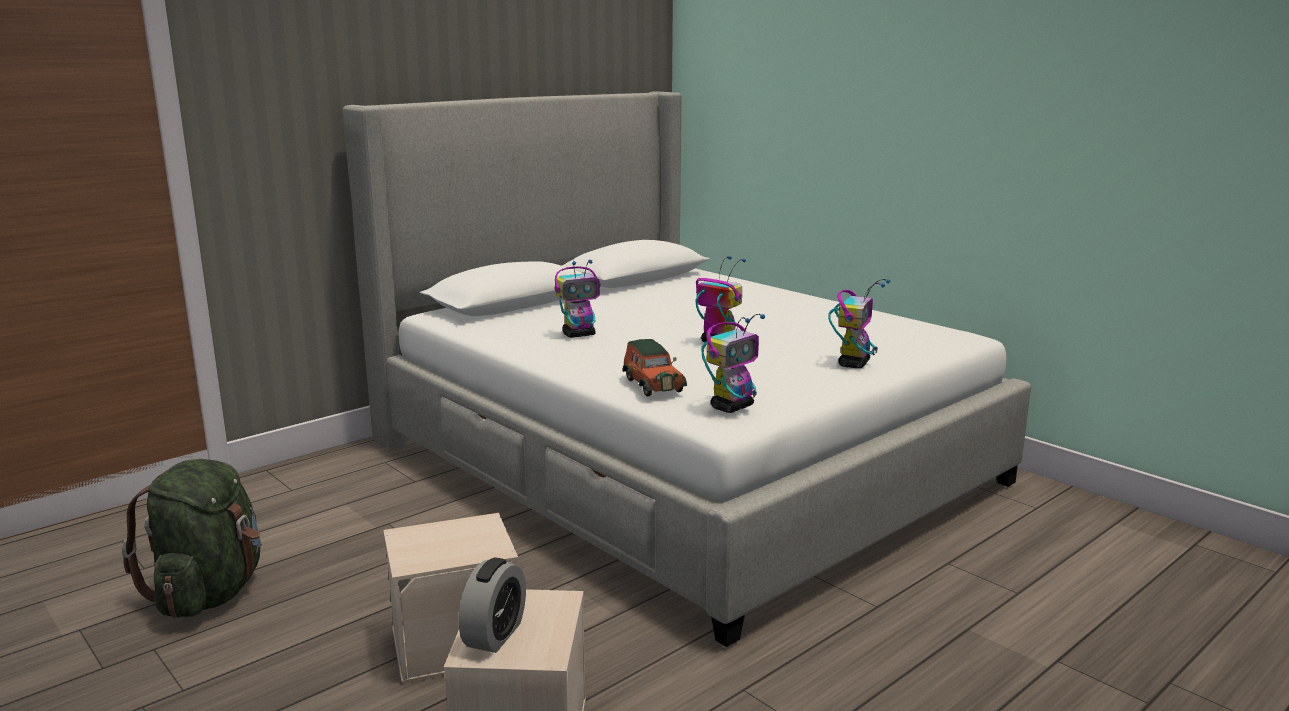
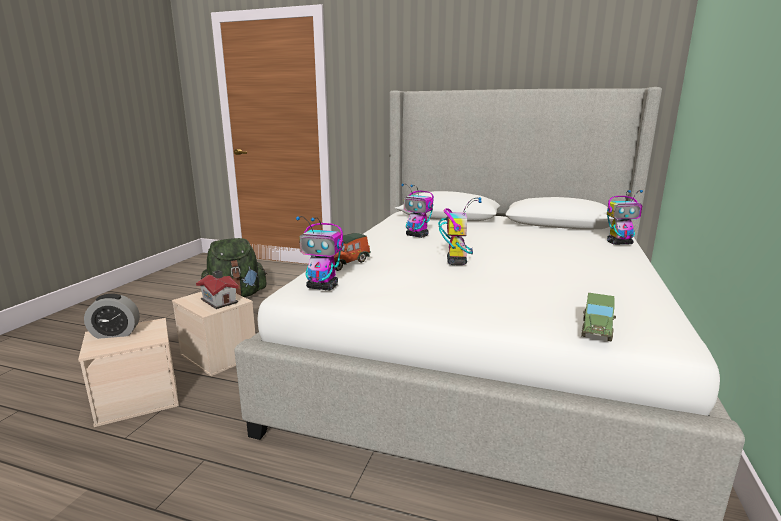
camera: 60 degrees right, 0 degrees up
toy robot [828,279,890,368] -> toy robot moved to [607,190,643,245]
none -> toy house [196,270,240,309]
none -> toy car [581,293,616,342]

